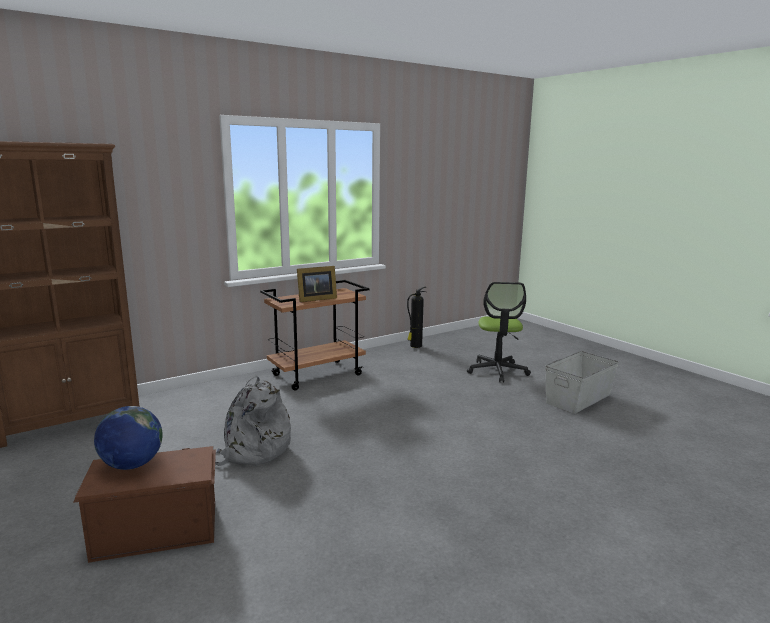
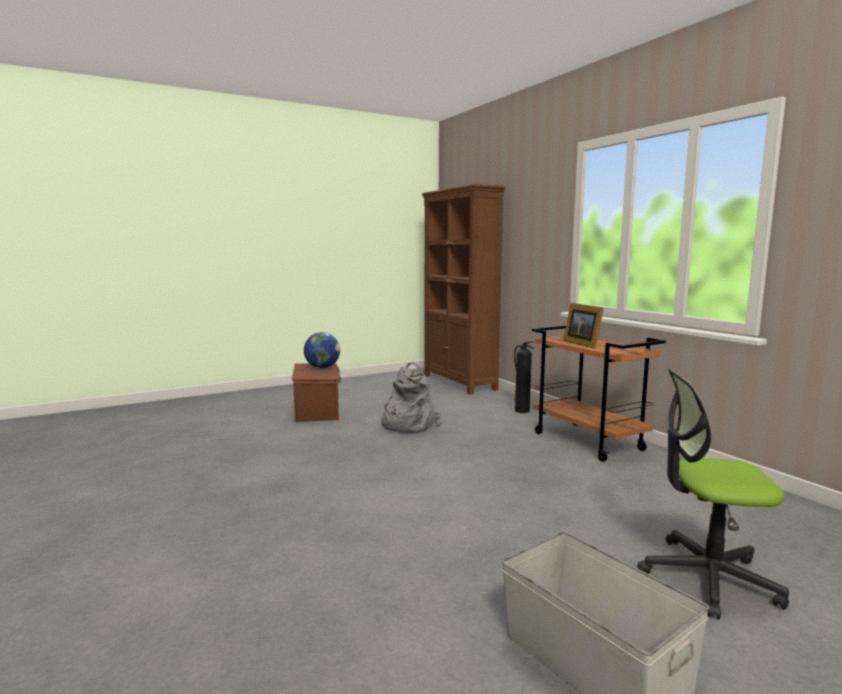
camera: 95 degrees right, 5 degrees down
fire extinguisher [407,287,426,348] -> fire extinguisher moved to [513,341,534,413]

